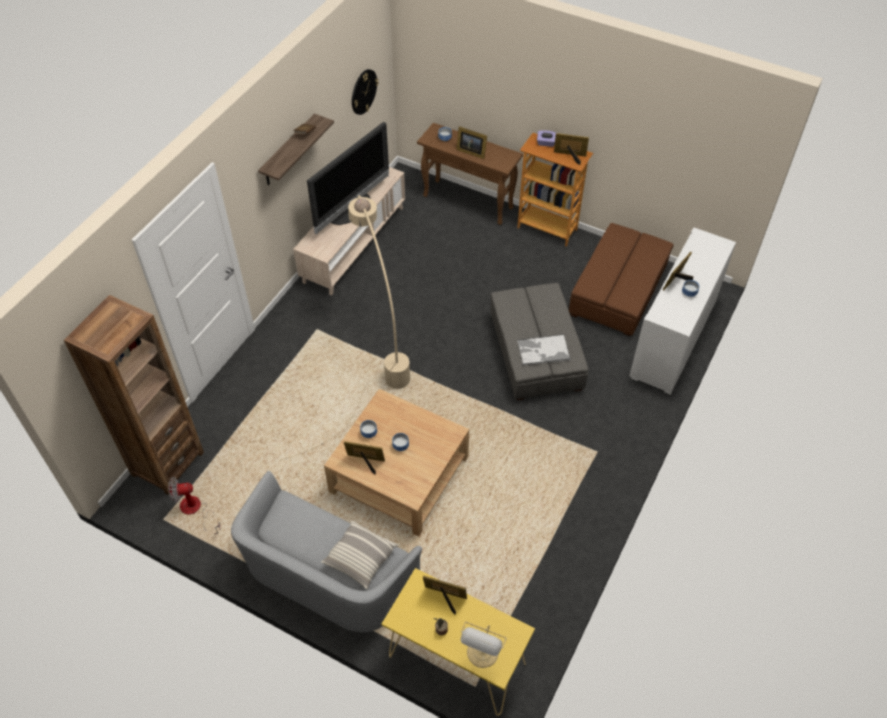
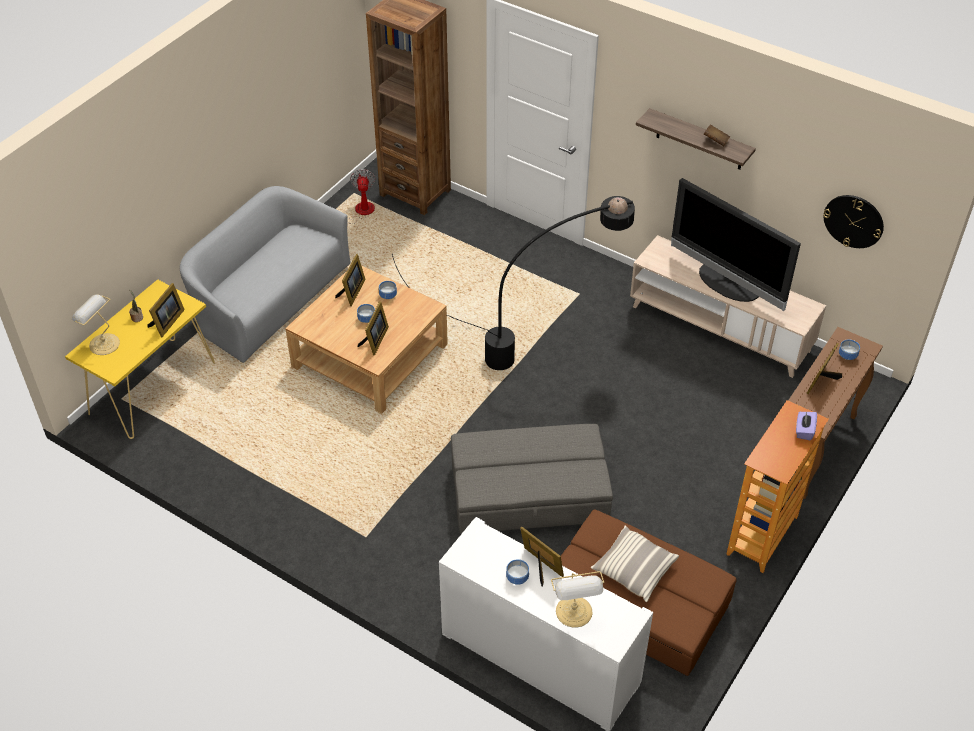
camera: 95 degrees right, 5 degrees down
beige floor lamp [280,195,410,460] -> black floor lamp [392,196,635,370]
pillow [321,520,398,589] -> pillow moved to [591,526,679,602]
tray [517,334,571,365] -> none
picture frame [554,133,589,165] -> picture frame moved to [358,301,389,356]
none -> table lamp [551,571,604,628]

